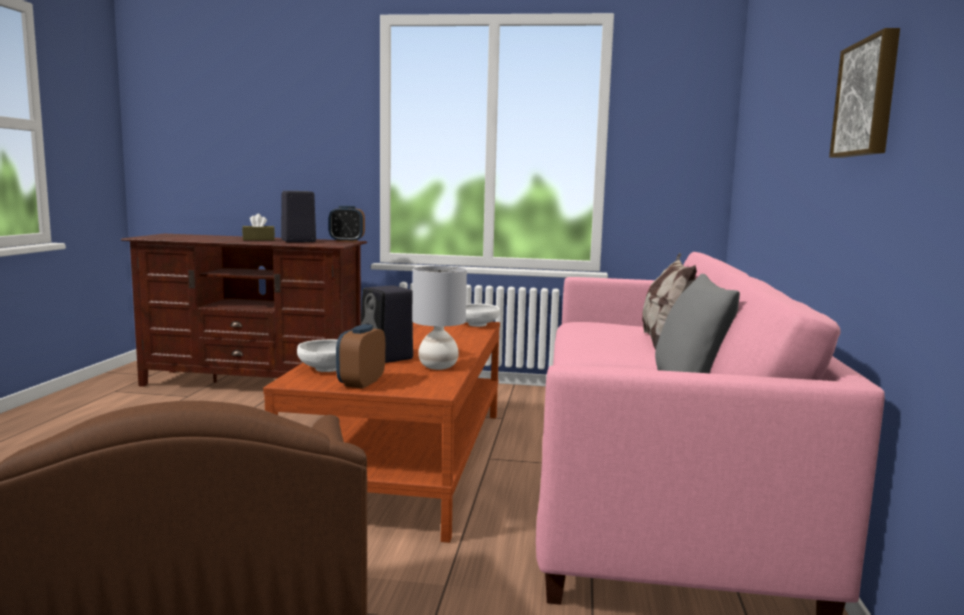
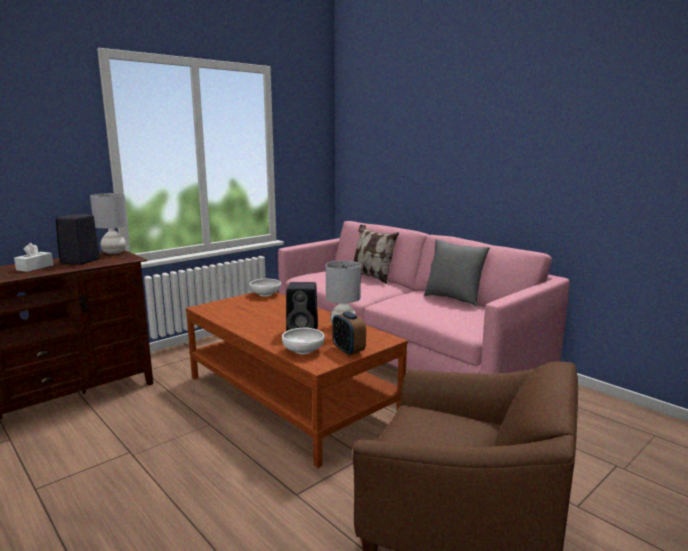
camera: 50 degrees left, 5 degrees up
brown tissue box [242,214,275,240] -> white tissue box [14,243,54,272]
alarm clock [329,206,365,242] -> grey table lamp [90,193,128,254]
picture [829,28,900,158] -> none

